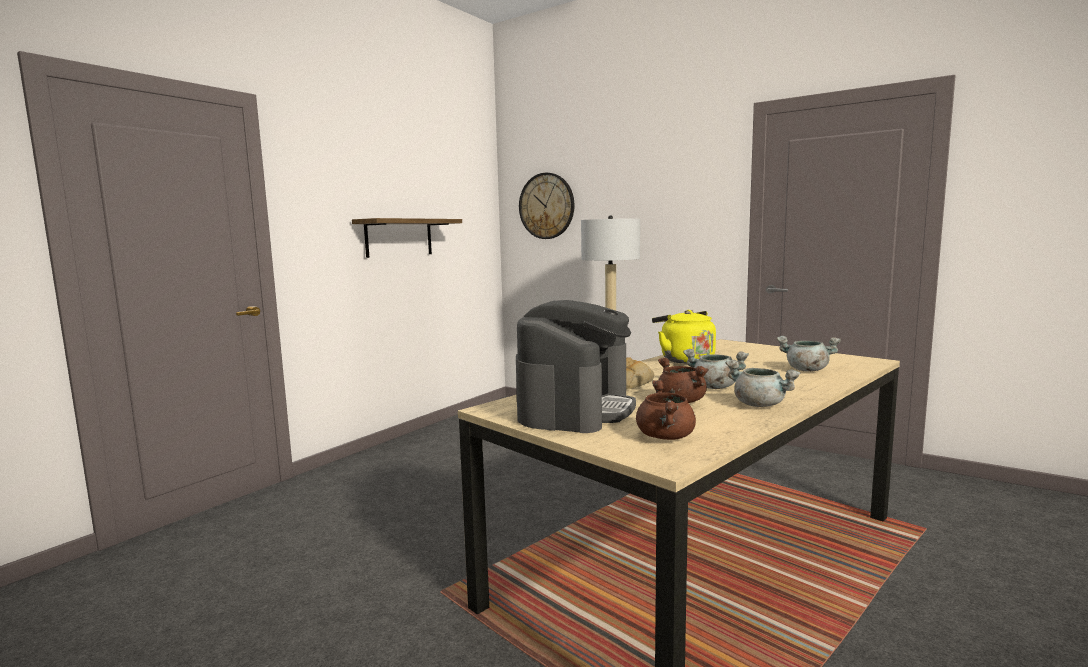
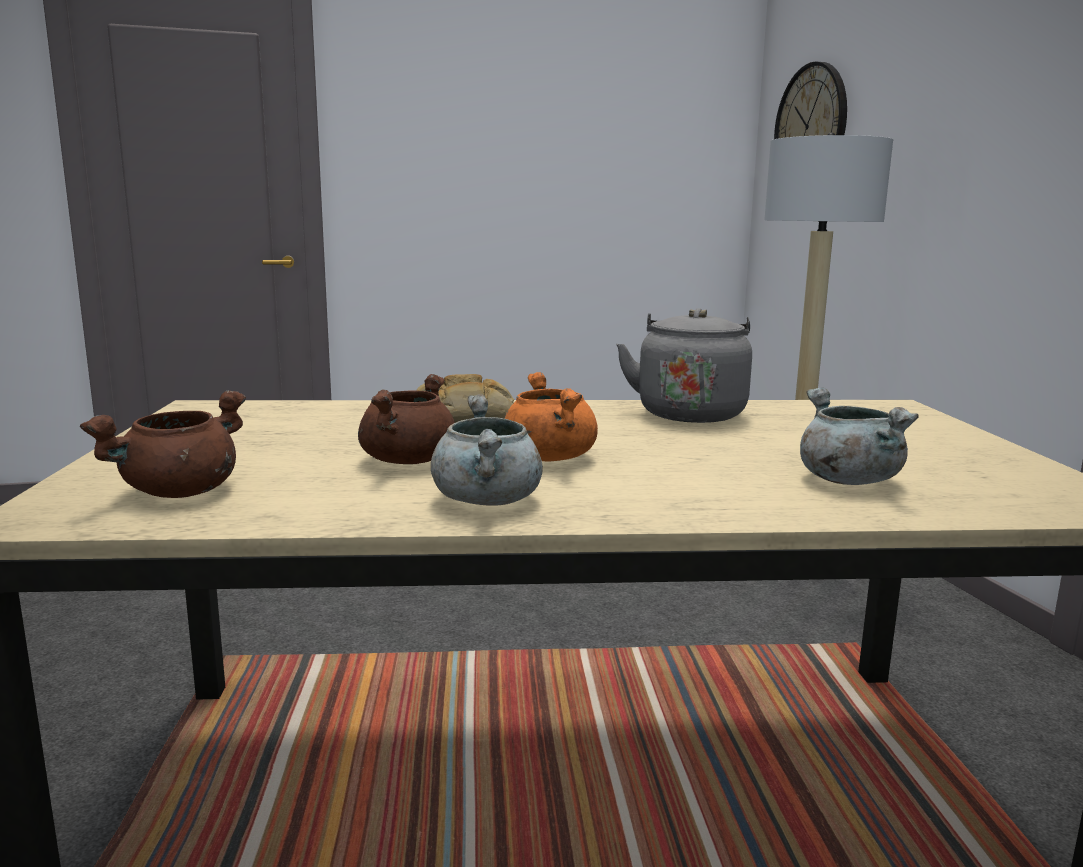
camera: 40 degrees right, 5 degrees up
shelf [352,218,462,258] -> none
coffee machine [516,300,636,433] -> none
yellow kettle [652,310,716,364] -> grey kettle [616,308,752,423]
grey cooking pot [683,349,749,389] -> orange cooking pot [505,372,598,461]

